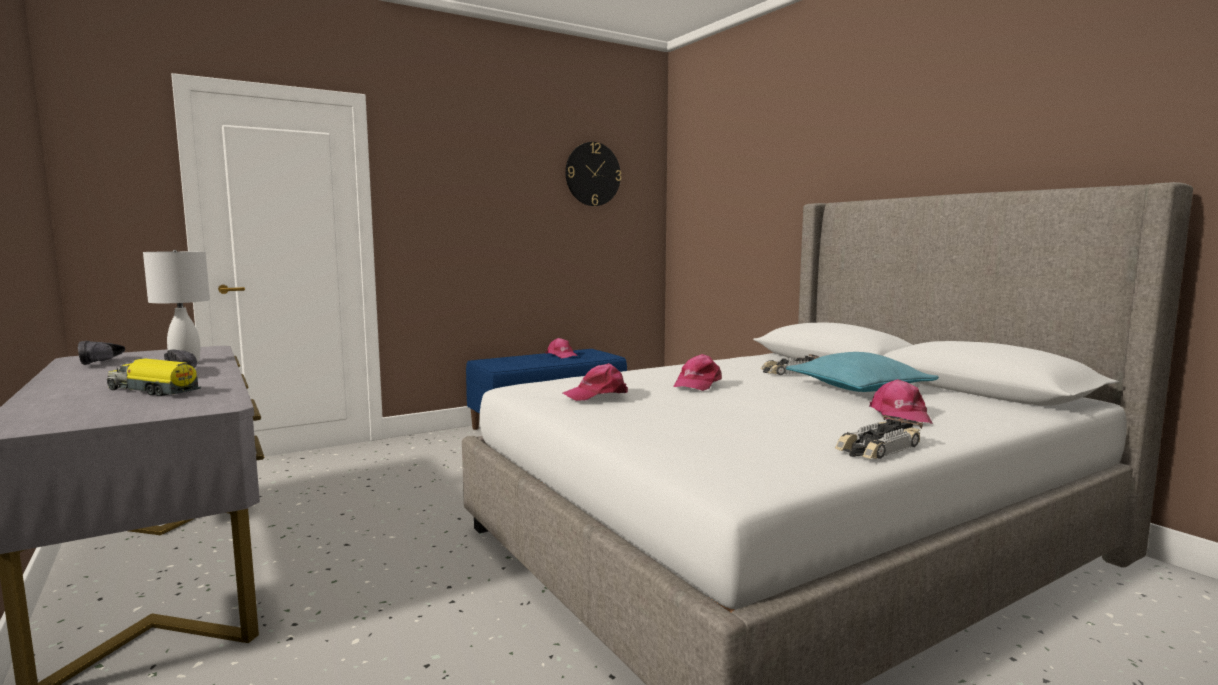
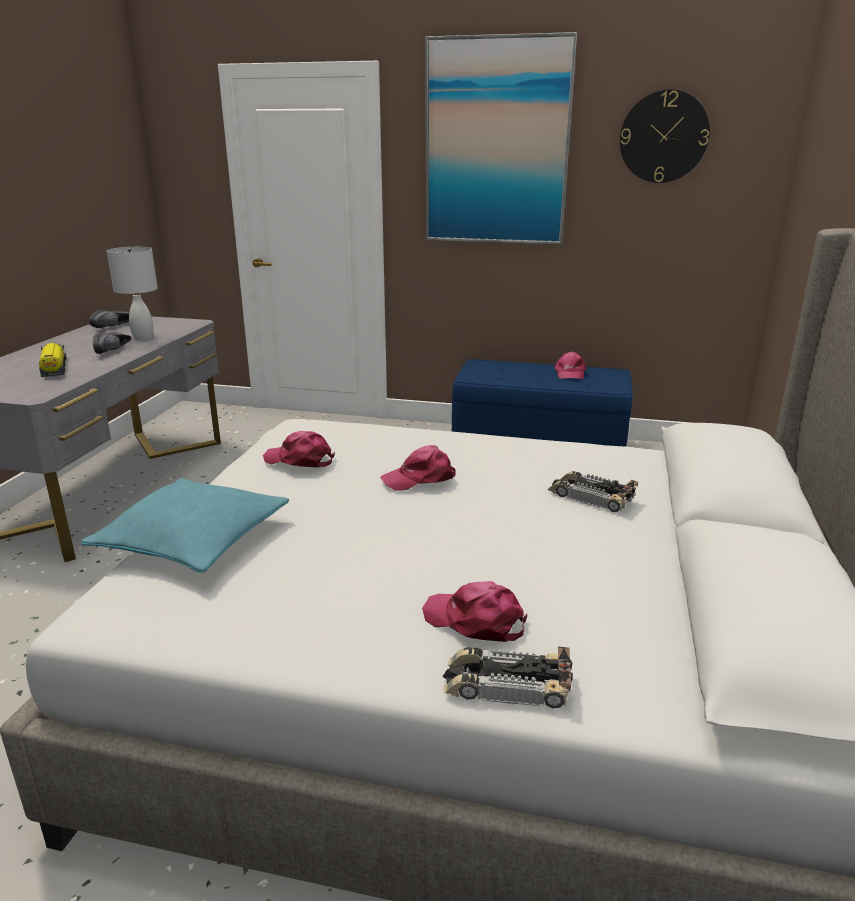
camera: 45 degrees right, 15 degrees up
turquoise pillow [786,352,939,392] -> turquoise pillow moved to [81,478,289,573]
toy car [835,415,923,459] -> toy car moved to [443,646,573,708]
pink cap [869,379,933,424] -> pink cap turned 75 degrees clockwise [422,581,527,642]
none -> picture [425,32,577,245]

